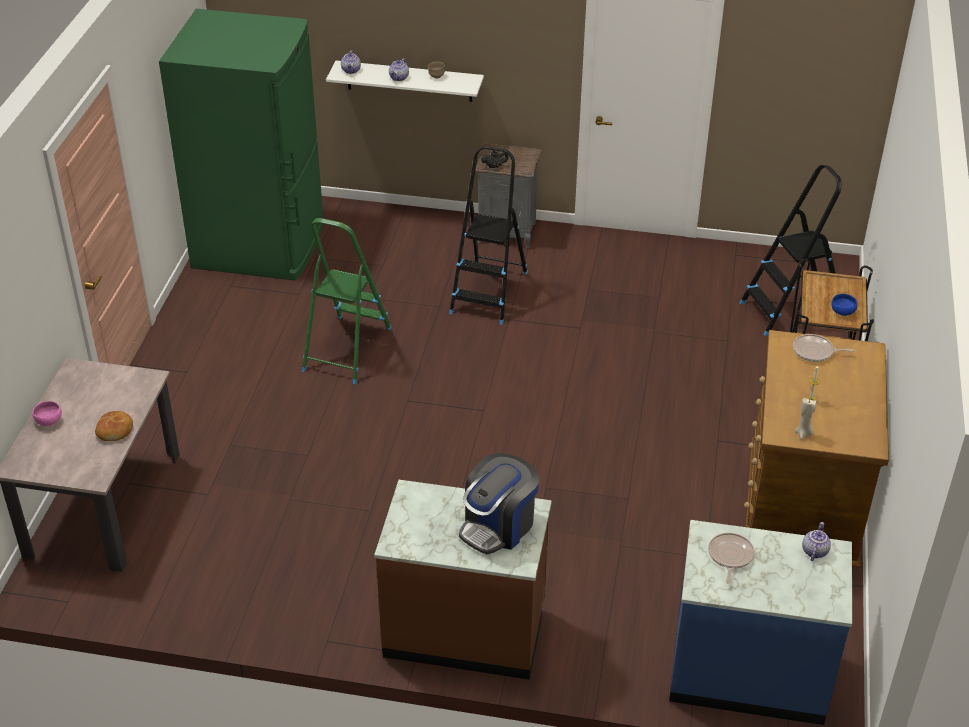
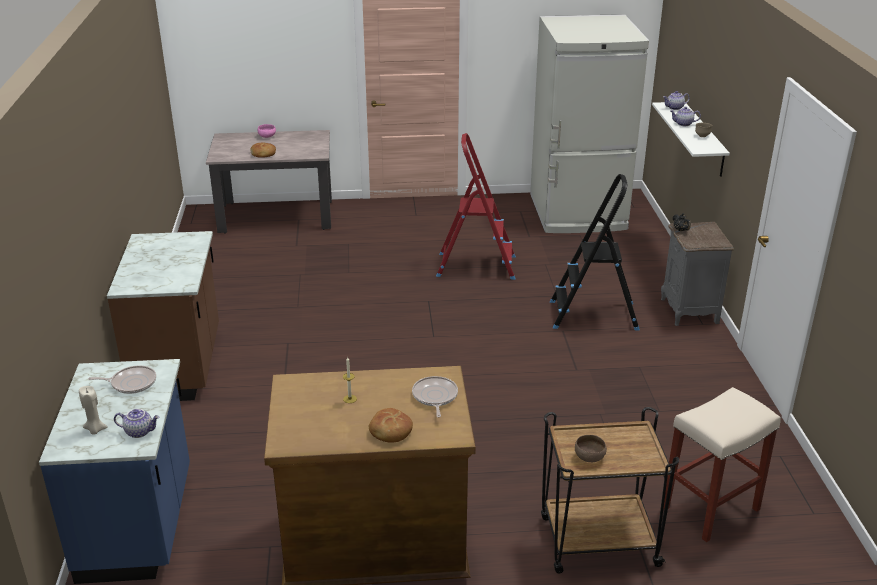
camera: 75 degrees right, 10 degrees down
green fridge [159,9,323,280] -> white fridge [530,14,649,233]
green step ladder [302,218,392,385] -> red step ladder [436,133,516,280]
coffee machine [459,453,539,554] -> none
black step ladder [739,165,842,336] -> beige stool [663,387,781,542]
beige candle [795,398,816,440] -> beige candle moved to [79,386,108,435]
blue bowl [831,294,857,316] -> brown bowl [575,435,607,462]
none -> bread [369,408,413,443]

